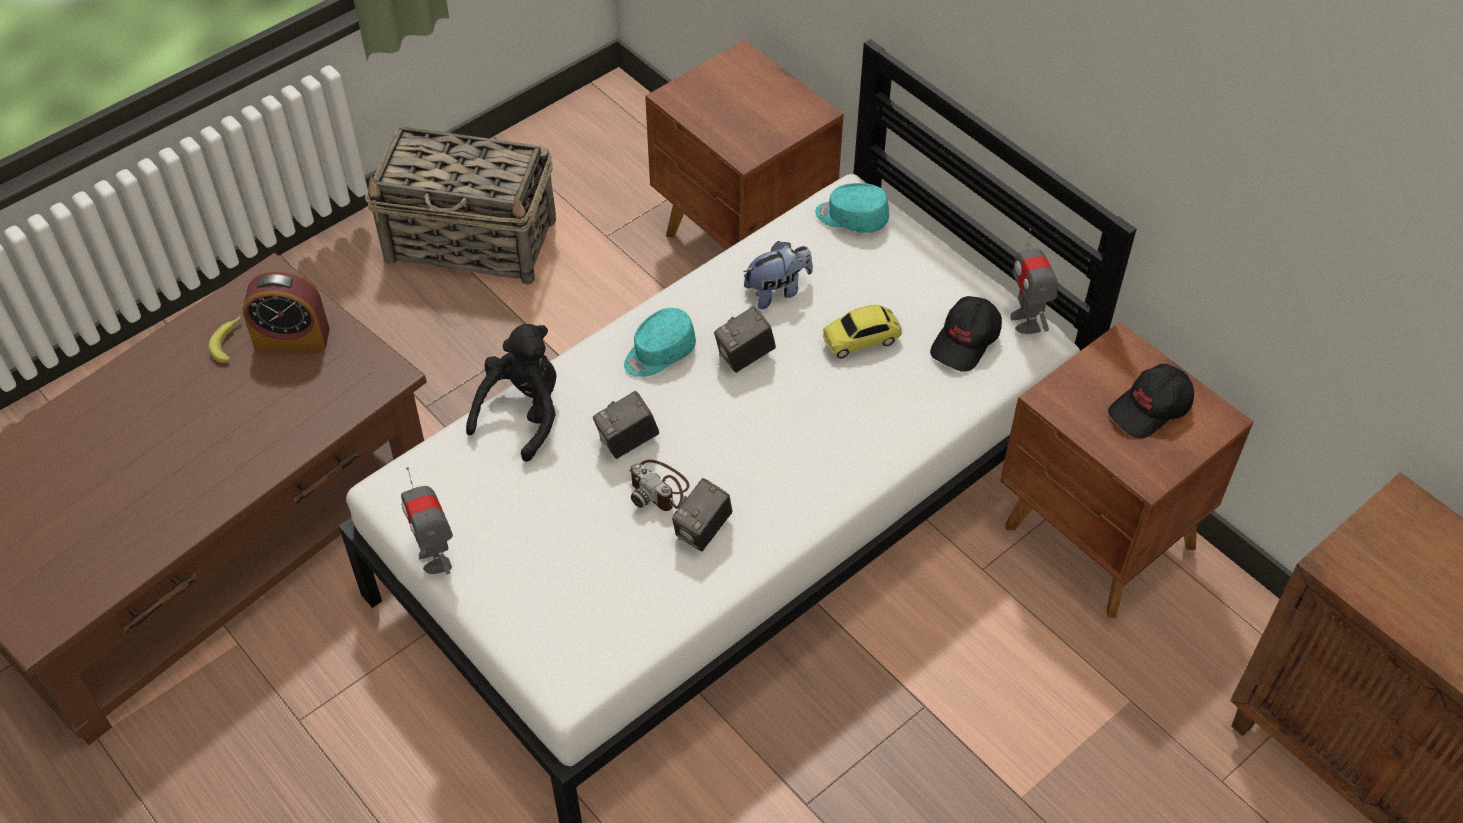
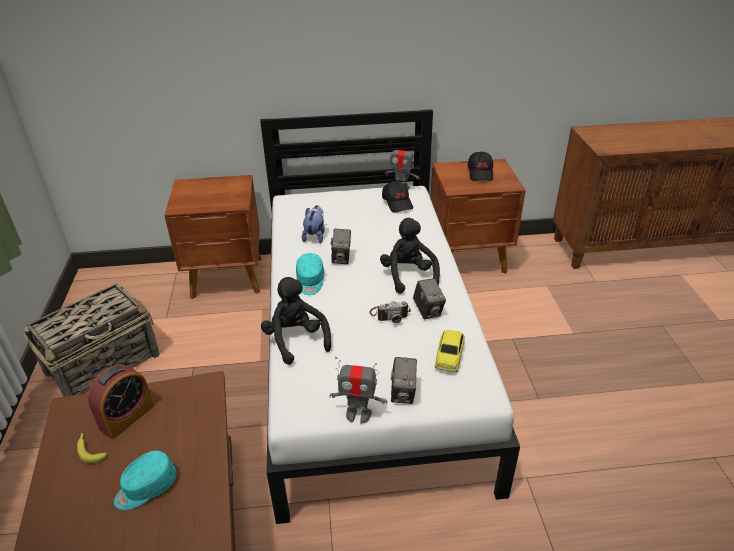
camera: 55 degrees left, 15 degrees down
camera [593,391,659,459] -> camera moved to [391,357,417,404]
turquoise cap [815,183,889,233] -> turquoise cap moved to [114,451,176,510]
toy car [823,305,902,359] -> toy car moved to [435,330,465,372]
none -> black plush toy [380,218,440,294]

